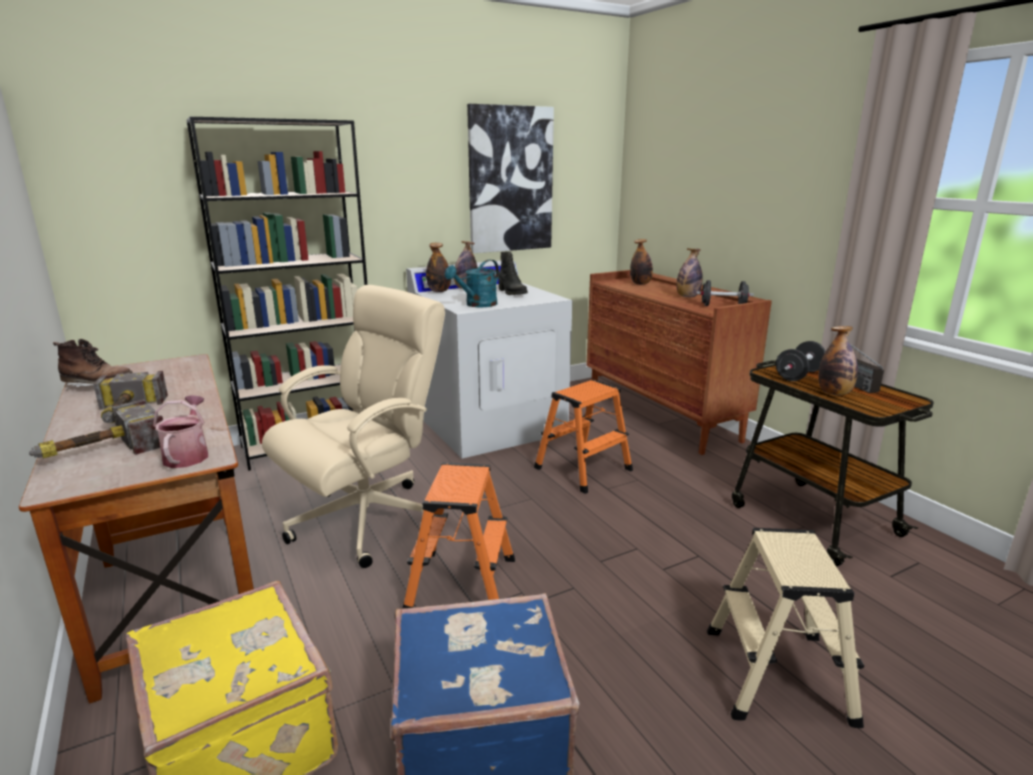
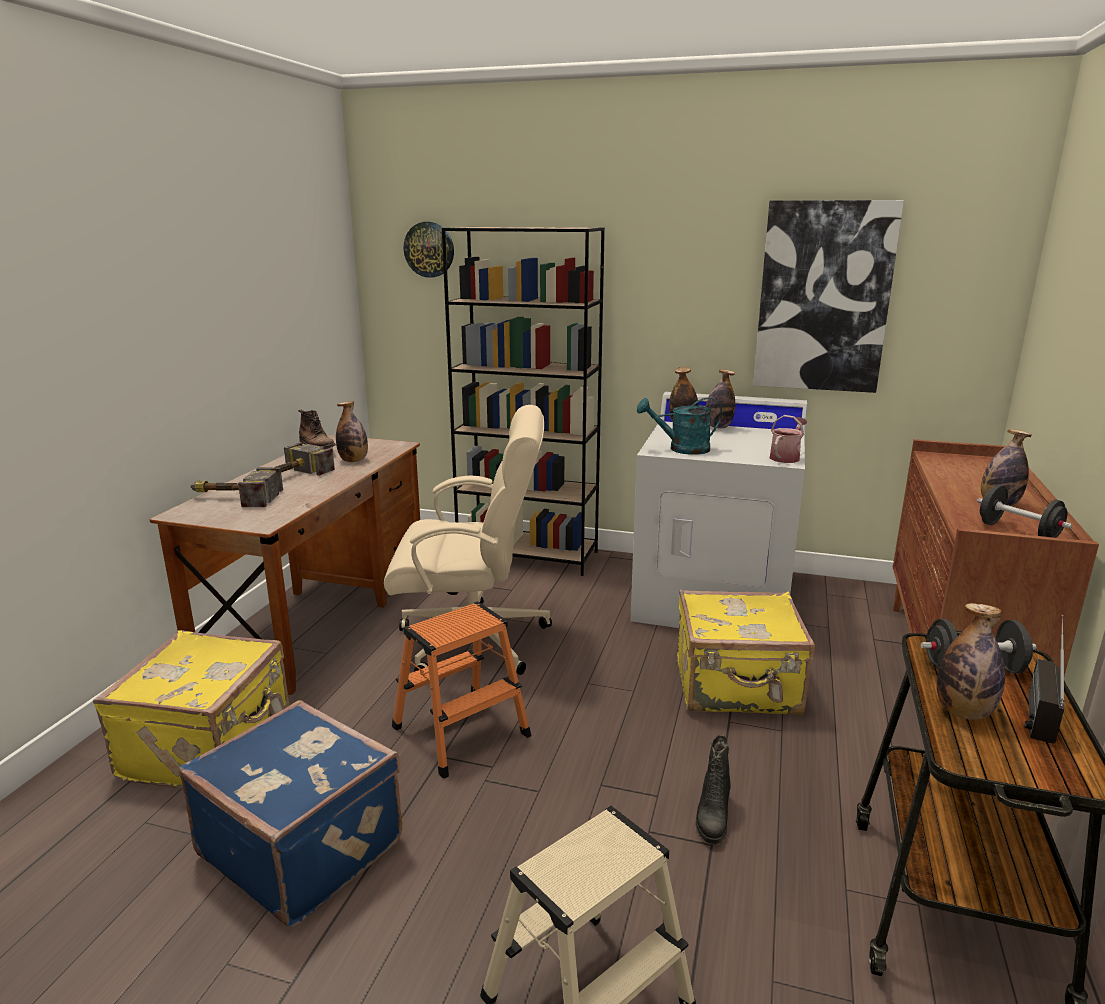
camera: 45 degrees right, 0 degrees up
watering can [153,395,208,468] -> watering can moved to [769,415,807,463]
black boot [498,252,528,295] -> black boot moved to [696,735,731,844]
orange step ladder [534,379,633,494] -> yellow suitcase [677,590,815,715]
bottle [630,239,653,285] -> bottle moved to [336,401,368,462]
none -> wall clock [404,222,454,278]

